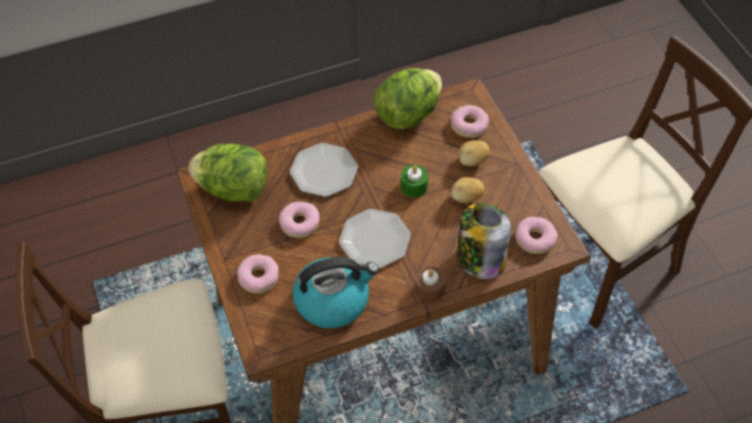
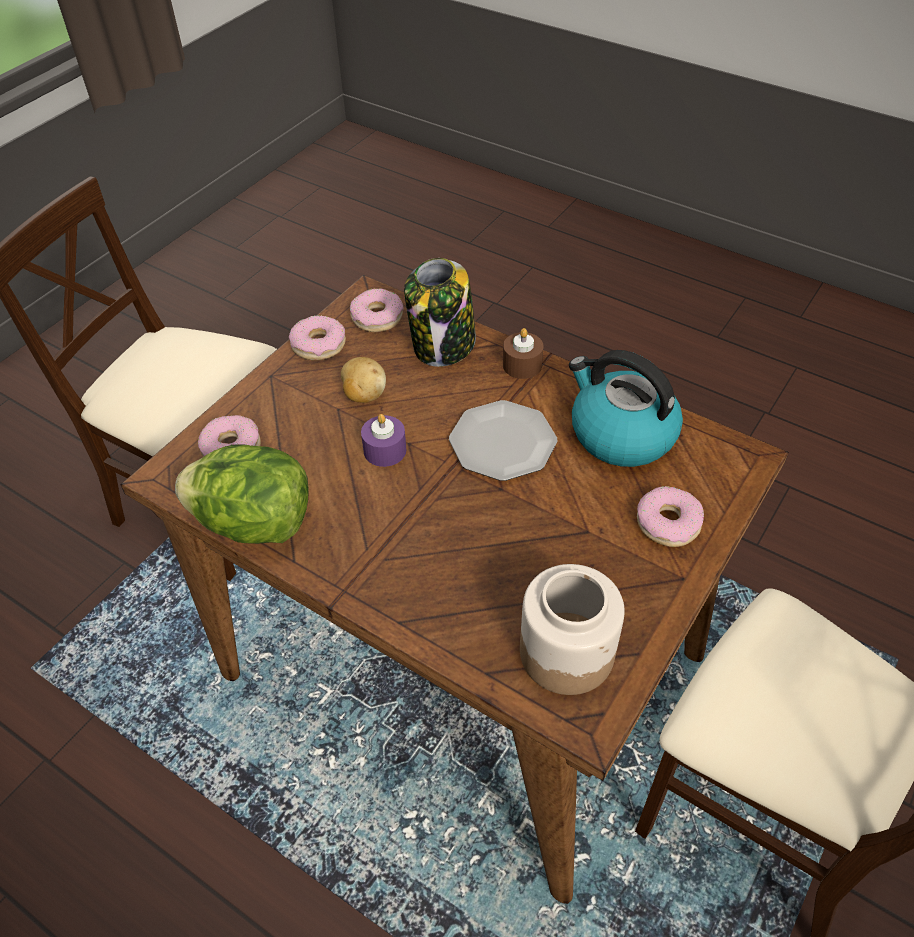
camera: 125 degrees left, 5 degrees down
lettuce [189,143,267,202] -> jar [520,564,625,695]
donut [279,201,320,238] -> donut moved to [289,315,346,360]
plate [290,143,358,197] -> none
green candle [401,164,429,197] -> purple candle [361,414,406,467]
potato [458,140,490,167] -> none

